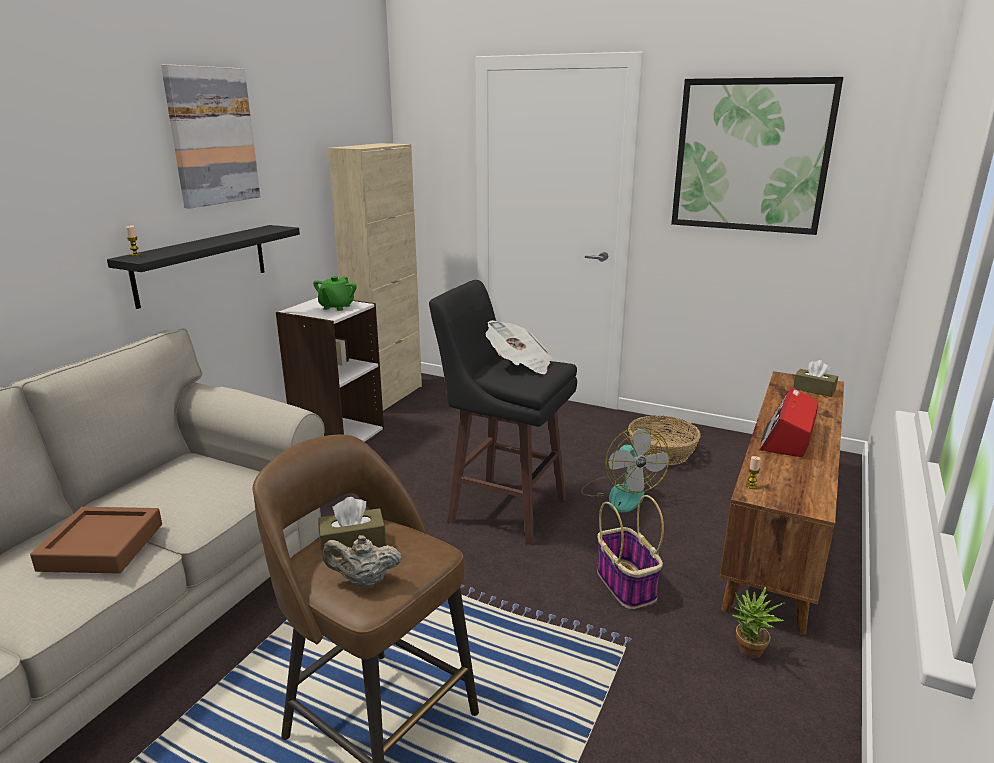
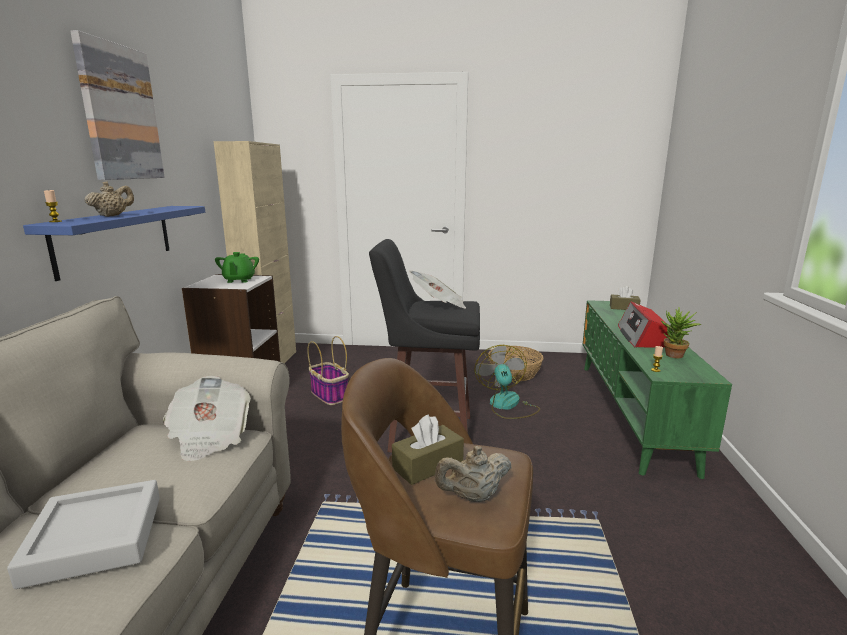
camera: 20 degrees left, 5 degrees down
brown tray [30,507,162,574] -> grey tray [7,480,160,589]
black shelf [107,225,300,309] -> blue shelf [23,206,205,281]
fan [581,427,669,513] -> fan turned 150 degrees counterclockwise [475,345,540,419]
basket [597,495,664,609] -> basket moved to [307,336,349,405]
picture [671,77,843,235] -> none
brown tv stand [720,371,844,634] -> green tv stand [583,300,732,479]
potted plant [732,587,785,658] -> potted plant moved to [661,308,701,358]
none -> beige teapot [85,181,134,217]
none -> newspaper [163,376,251,462]

